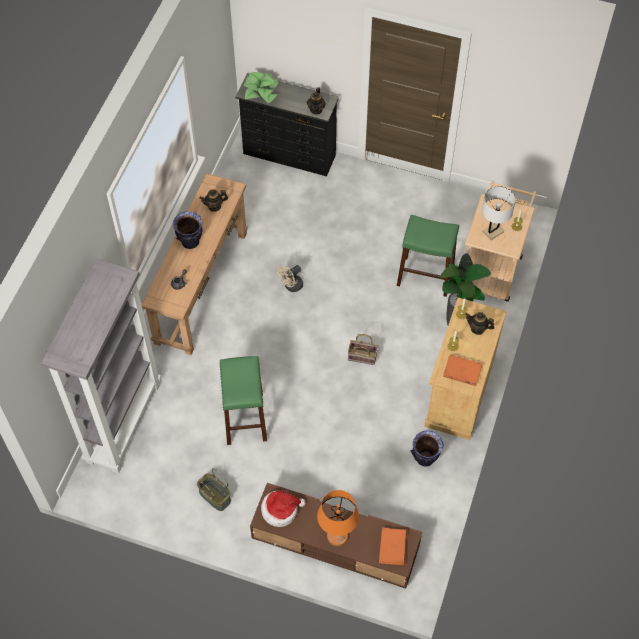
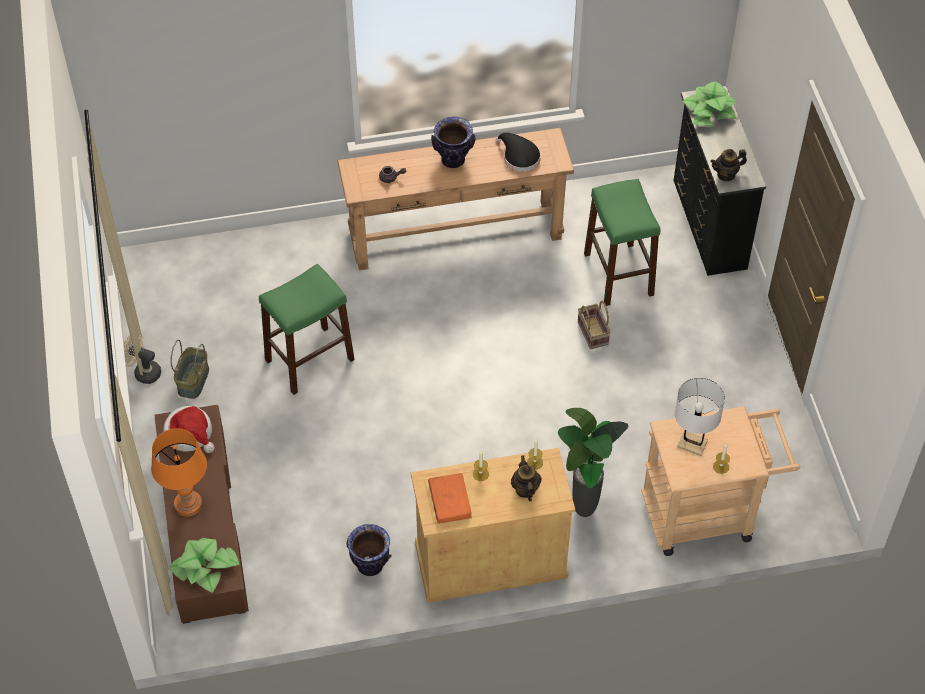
camera: 60 degrees right, 5 degrees down
grey bookcase [41,259,161,473] -> none
teapot [199,189,228,212] -> black hat [496,133,541,172]
beige fan [278,265,303,292] -> beige fan moved to [123,335,161,384]
basket [348,334,378,365] -> basket moved to [578,301,611,349]
orange book [379,528,407,565] -> potted plant [169,538,240,593]
green stool [397,215,459,297] -> green stool moved to [584,179,661,306]

